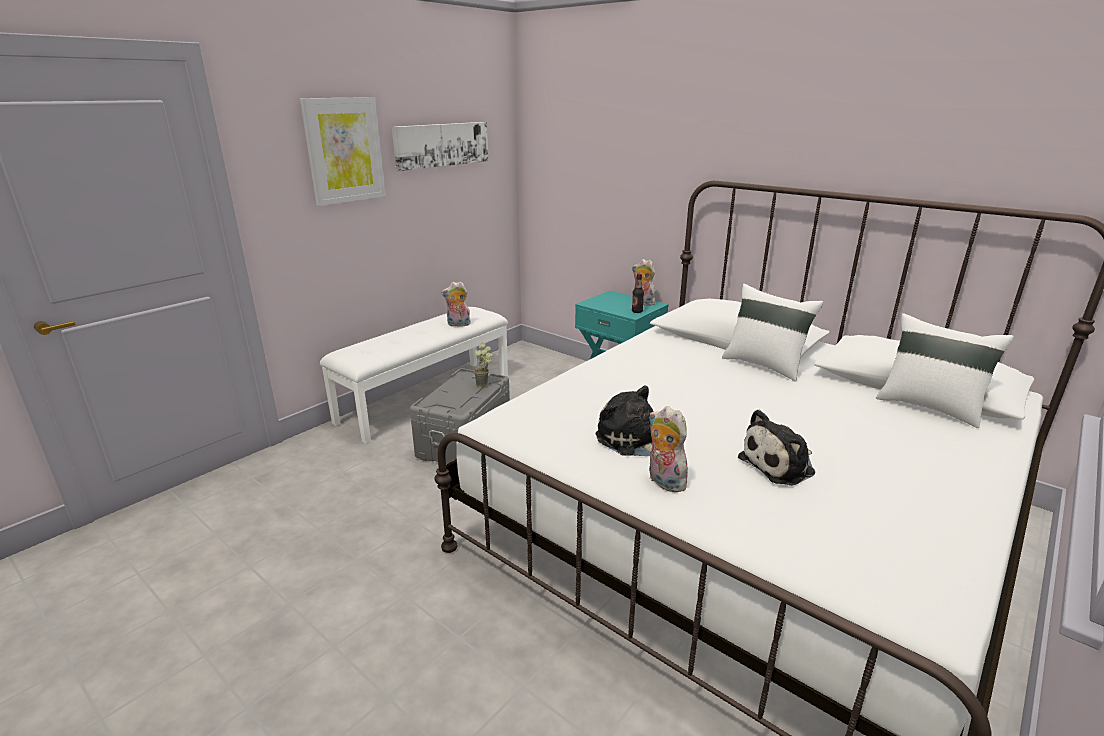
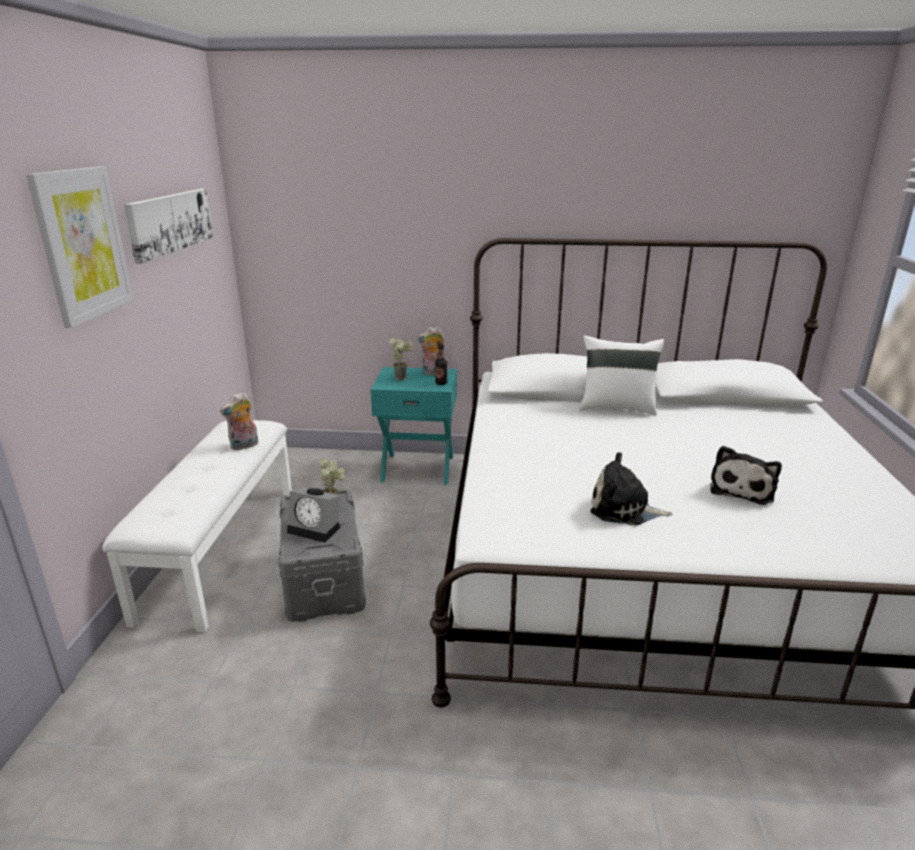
camera: 35 degrees left, 0 degrees up
plush toy [649,406,692,492] -> none
white pillow [876,313,1014,428] -> none
none -> alarm clock [287,488,341,543]
none -> potted plant [389,338,413,381]

